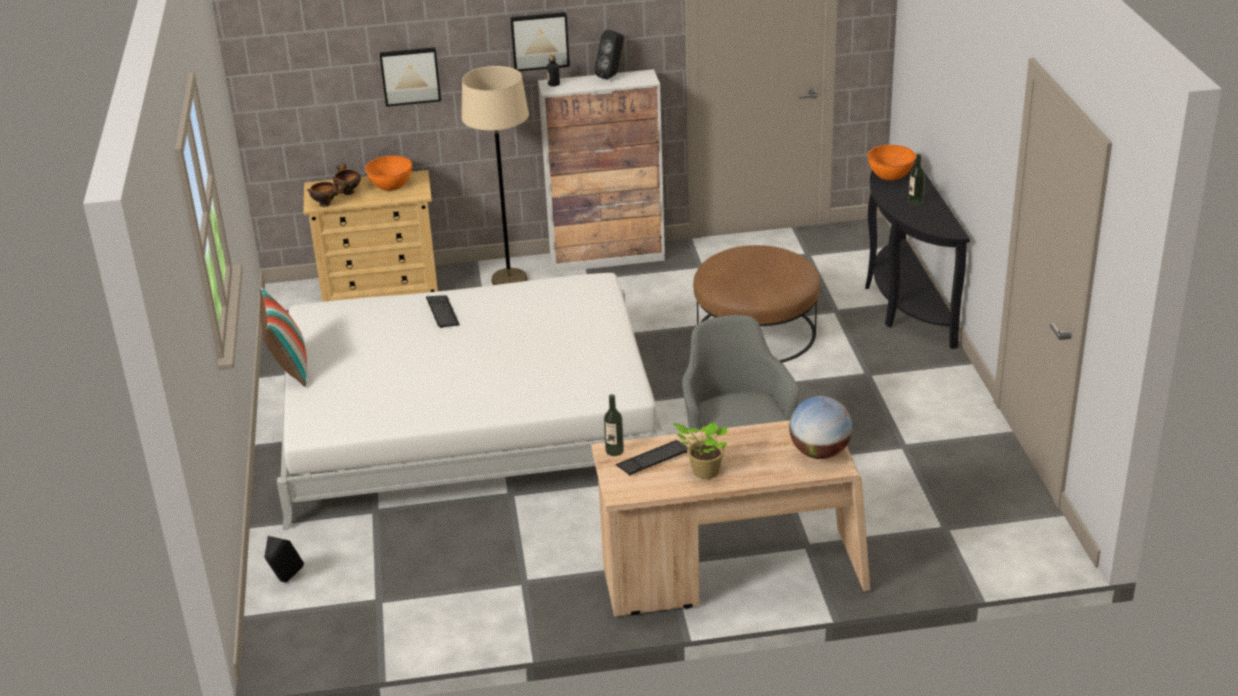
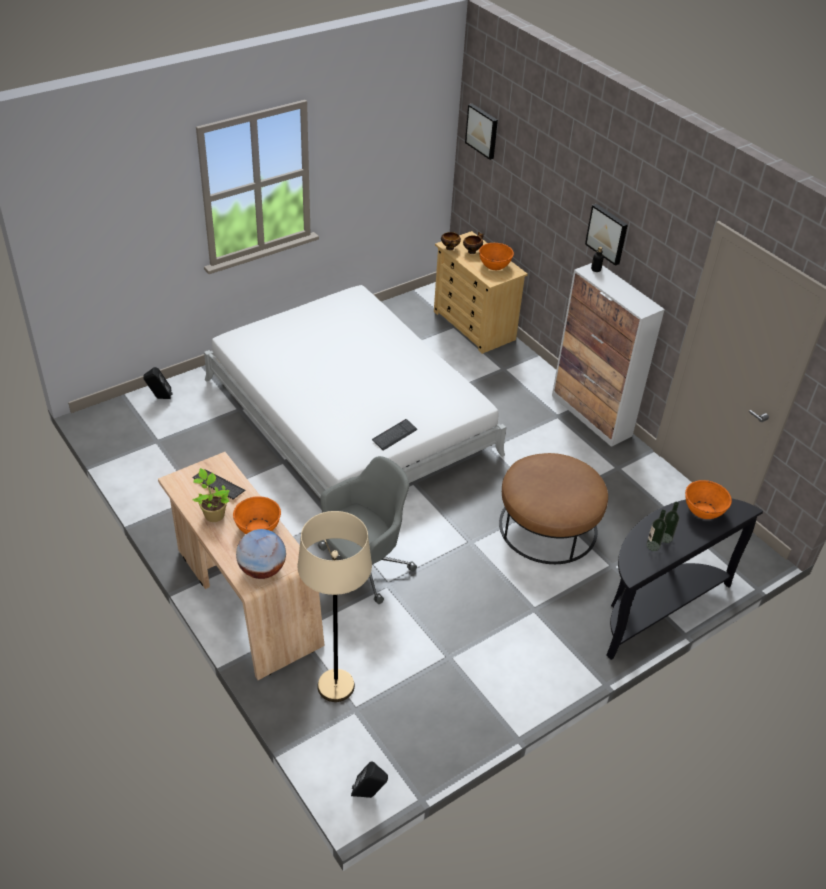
camera: 60 degrees right, 10 degrees up
pillow [260,287,307,387] -> none
picture [379,47,441,107] -> picture moved to [465,104,498,160]
keyboard [426,295,460,328] -> keyboard moved to [372,419,418,451]
beige floor lamp [462,66,529,285] -> beige floor lamp moved to [298,511,372,702]
black speaker [594,30,624,80] -> black speaker moved to [351,761,388,798]
bottle [604,394,624,456] -> bottle moved to [646,509,666,551]
none -> orange bowl [233,496,281,534]

